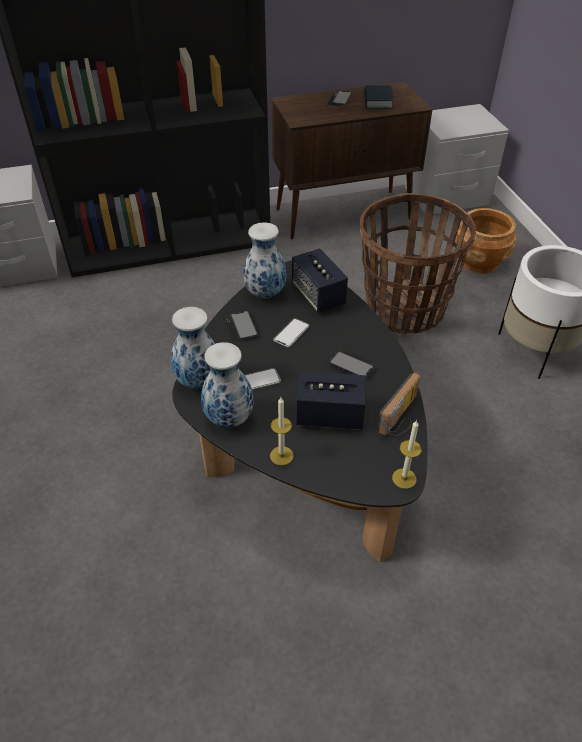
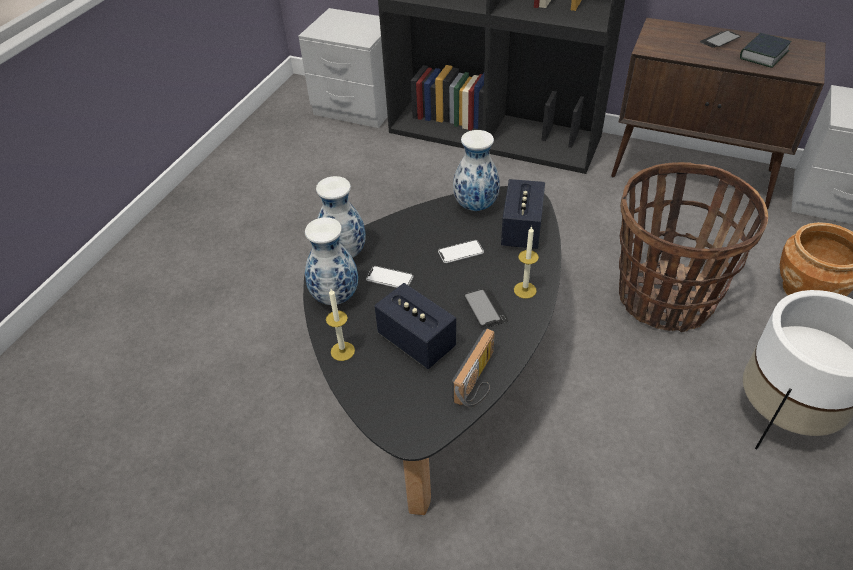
camera: 40 degrees right, 0 degrees up
phone [224,311,258,343] -> none
radio [377,372,420,438] -> radio turned 45 degrees counterclockwise [452,328,495,407]
candle [392,420,422,489] -> candle moved to [514,226,539,299]

